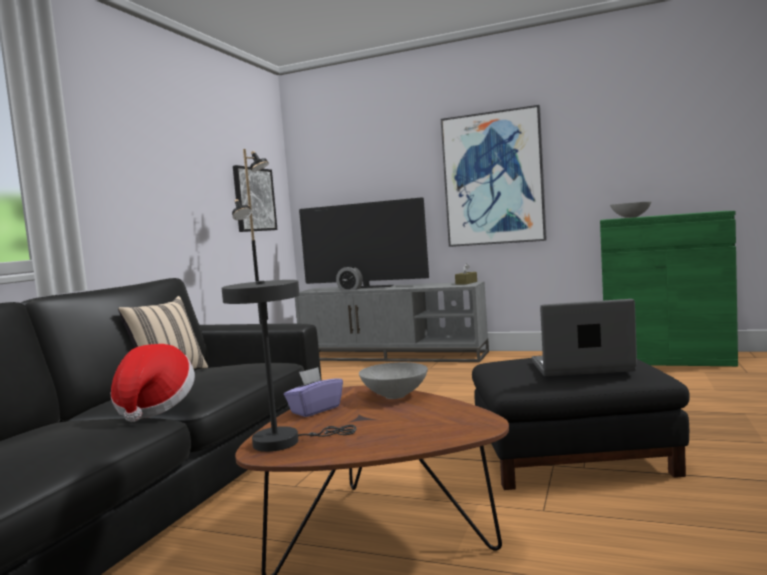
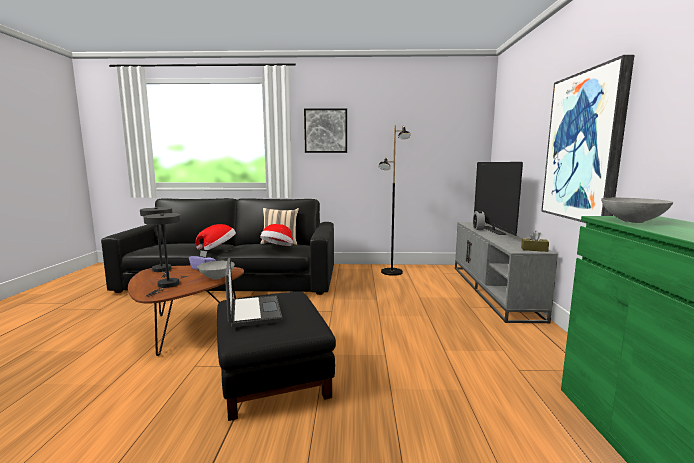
camera: 70 degrees right, 5 degrees up
picture [233,165,277,232] -> picture moved to [304,108,347,153]
none -> grey table lamp [143,213,181,297]
none -> hat [260,224,293,246]

